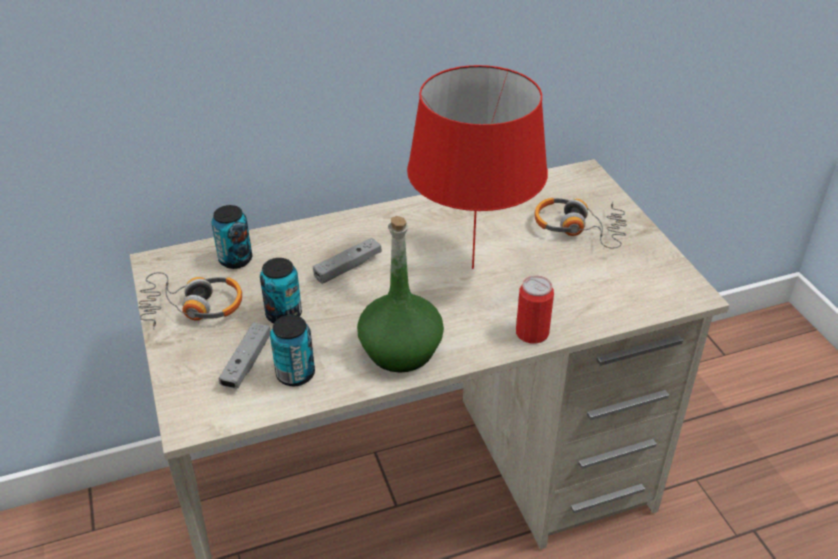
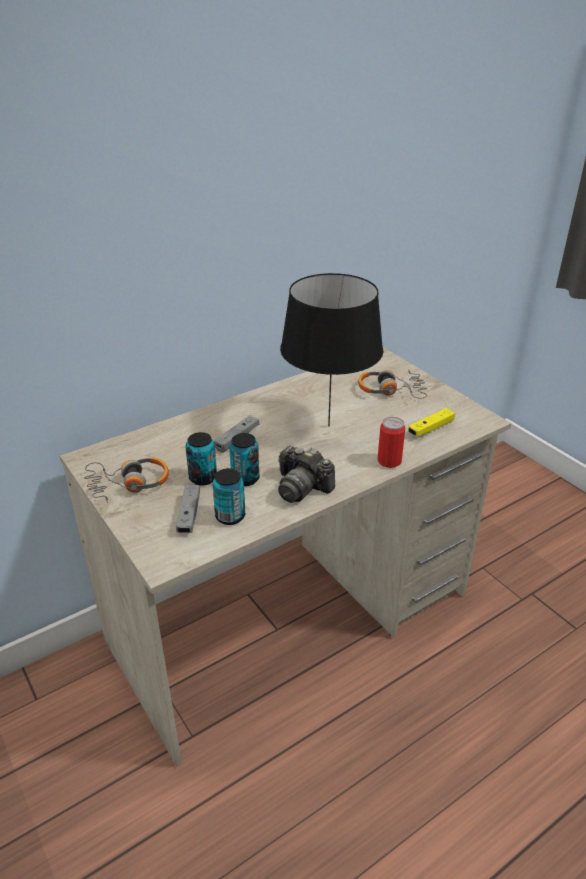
camera: 15 degrees left, 5 degrees down
can [211,205,252,269] -> can moved to [229,433,259,486]
green bottle [357,216,444,373] -> camera [278,446,335,503]
red table lamp [407,65,548,269] -> black table lamp [280,273,383,427]
none -> yellow game controller [408,408,455,437]

